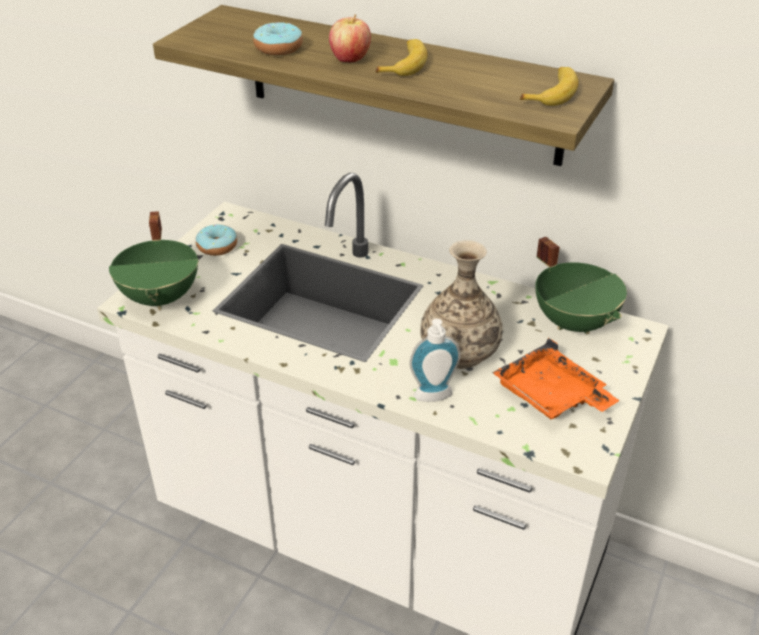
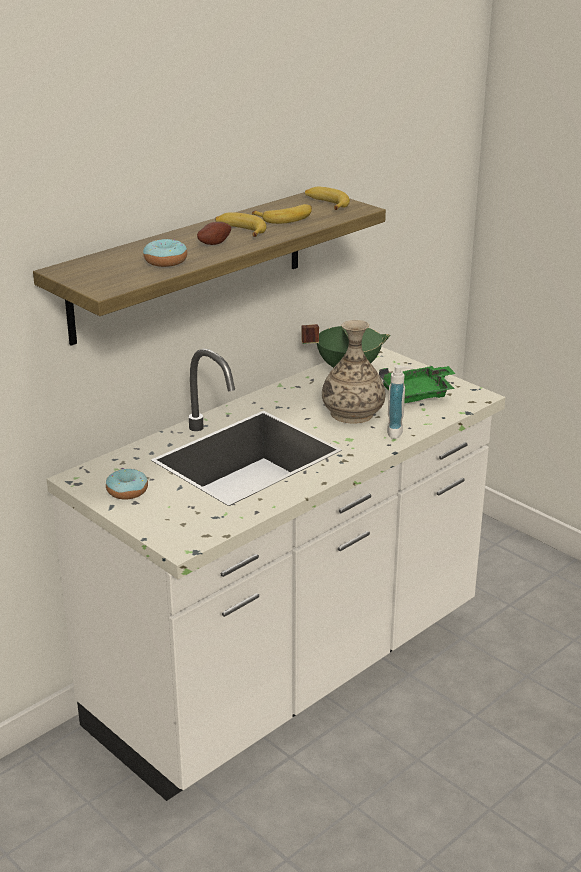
camera: 70 degrees left, 10 degrees down
green cooking pot [109,211,198,310] -> none
apple [329,14,371,63] -> potato [197,222,231,245]
orange tray [492,338,620,419] -> green tray [379,366,456,403]
none -> banana [252,204,312,224]

